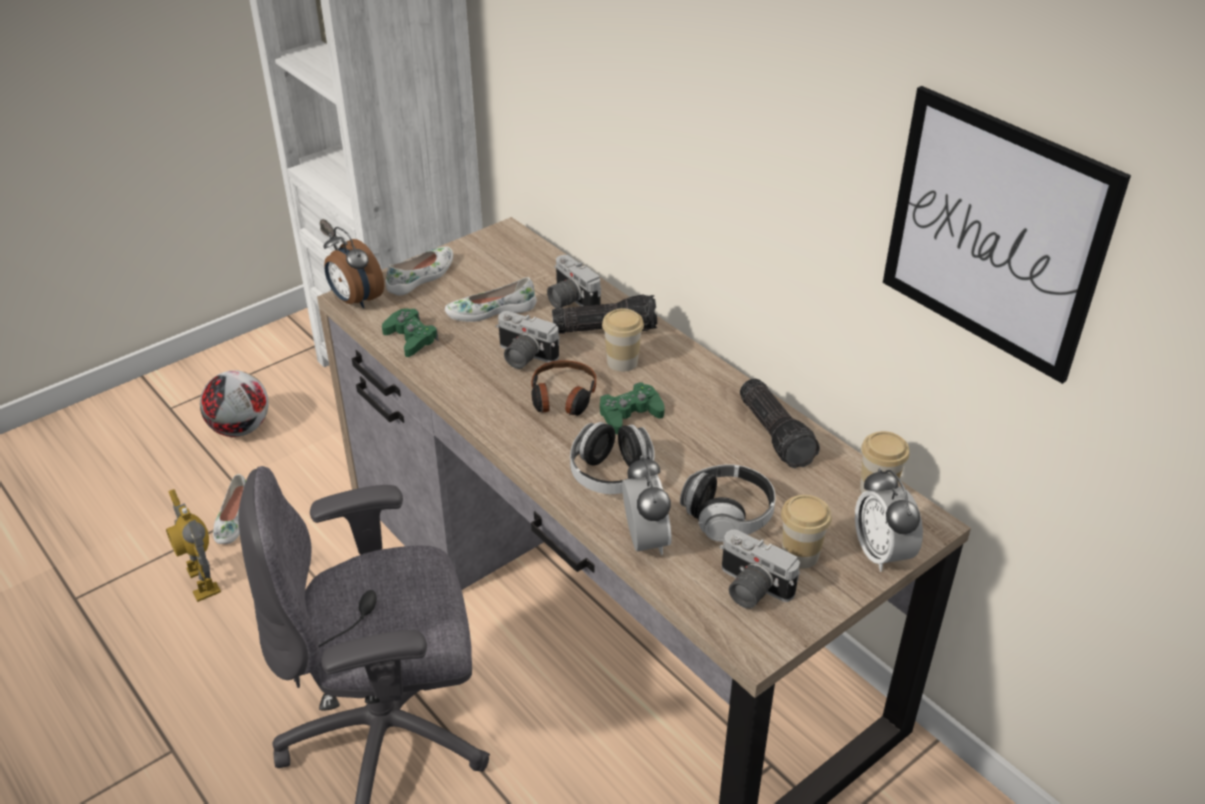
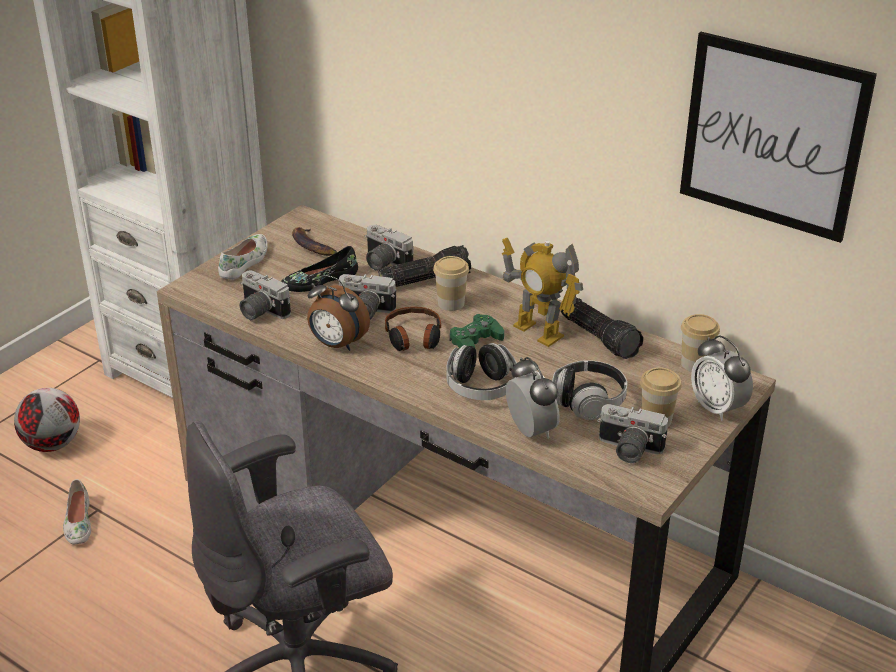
camera: 15 degrees left, 5 degrees down
toy robot [166,489,221,602] -> toy robot moved to [502,237,583,347]
alarm clock [324,227,384,309] -> alarm clock moved to [307,275,370,351]
green game controller [382,308,439,357] -> camera [240,270,291,320]
white shoe [445,277,537,322] -> black shoe [281,246,358,292]
none -> banana [292,227,337,256]

